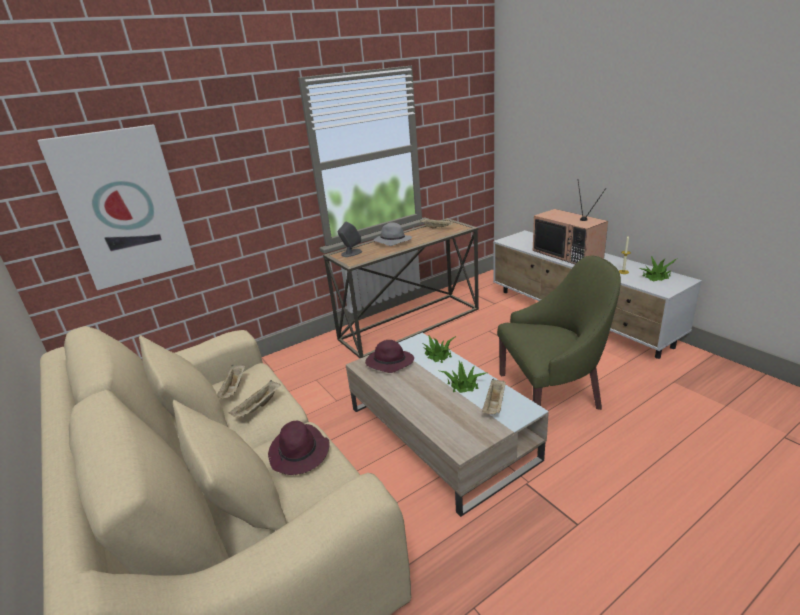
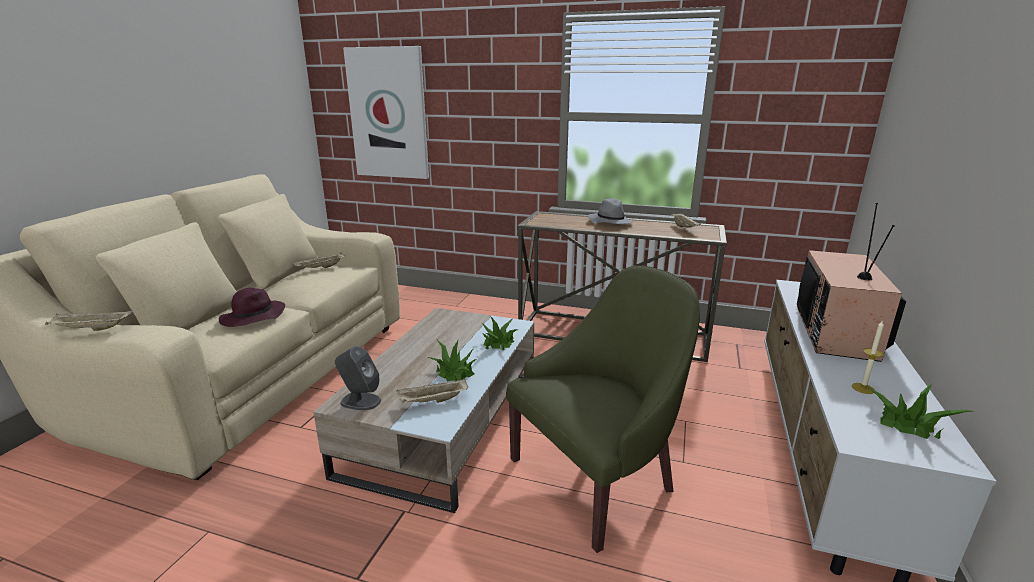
camera: 50 degrees right, 5 degrees down
beige tray [229,380,281,418] -> beige tray moved to [45,310,133,331]
grey speaker [338,222,362,257] -> grey speaker moved to [335,346,381,410]
purple hat [365,340,414,373] -> none
green armchair [497,256,621,410] -> green armchair turned 75 degrees counterclockwise [506,265,700,553]

